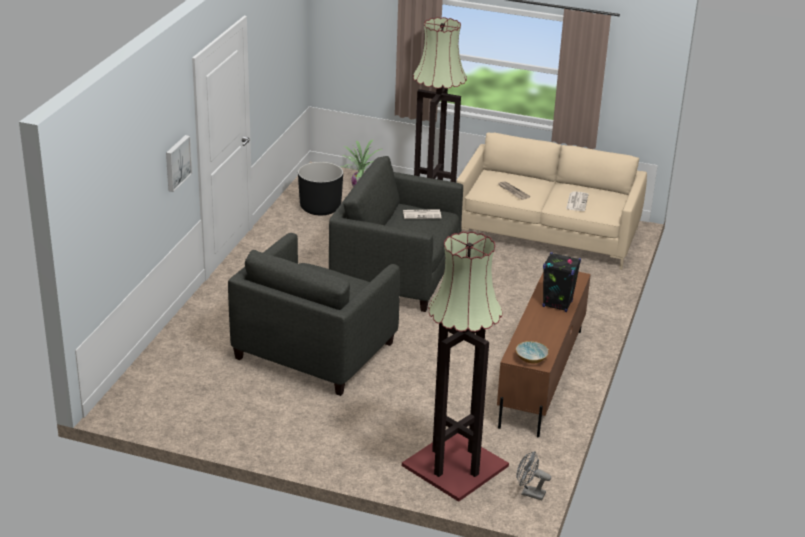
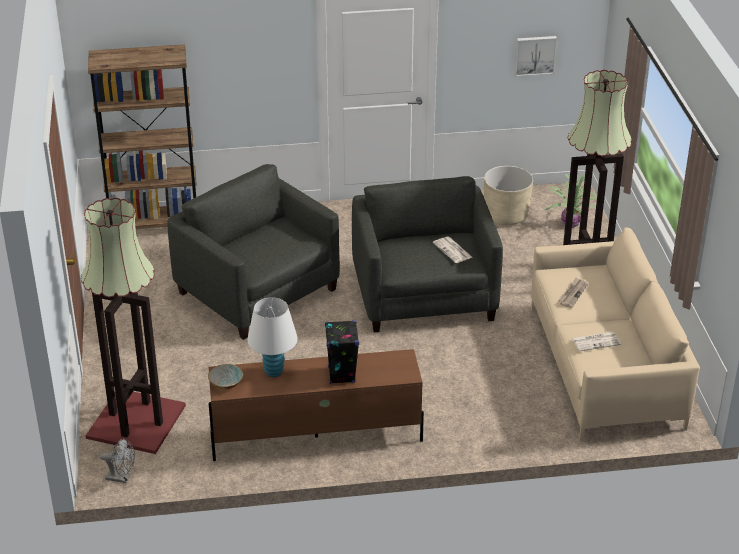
camera: 65 degrees right, 5 degrees up
picture [166,135,192,192] -> picture moved to [514,36,557,76]
grey armchair [228,233,400,396] -> grey armchair turned 45 degrees clockwise [167,164,340,340]
black planter [298,162,343,215] -> beige planter [484,166,533,225]
grey fan [516,451,551,500] -> grey fan turned 105 degrees clockwise [100,438,135,483]
none -> brown bookcase [88,45,197,229]
none -> white table lamp [248,297,298,377]

